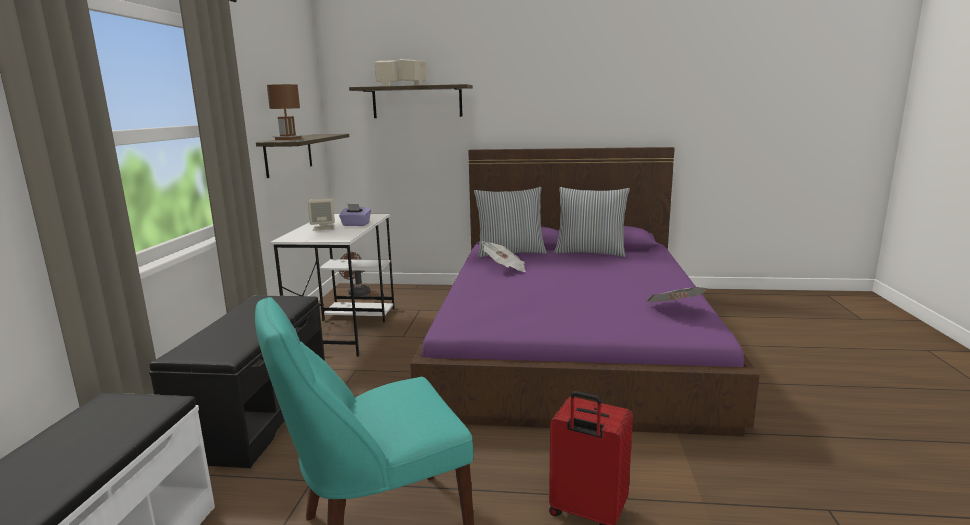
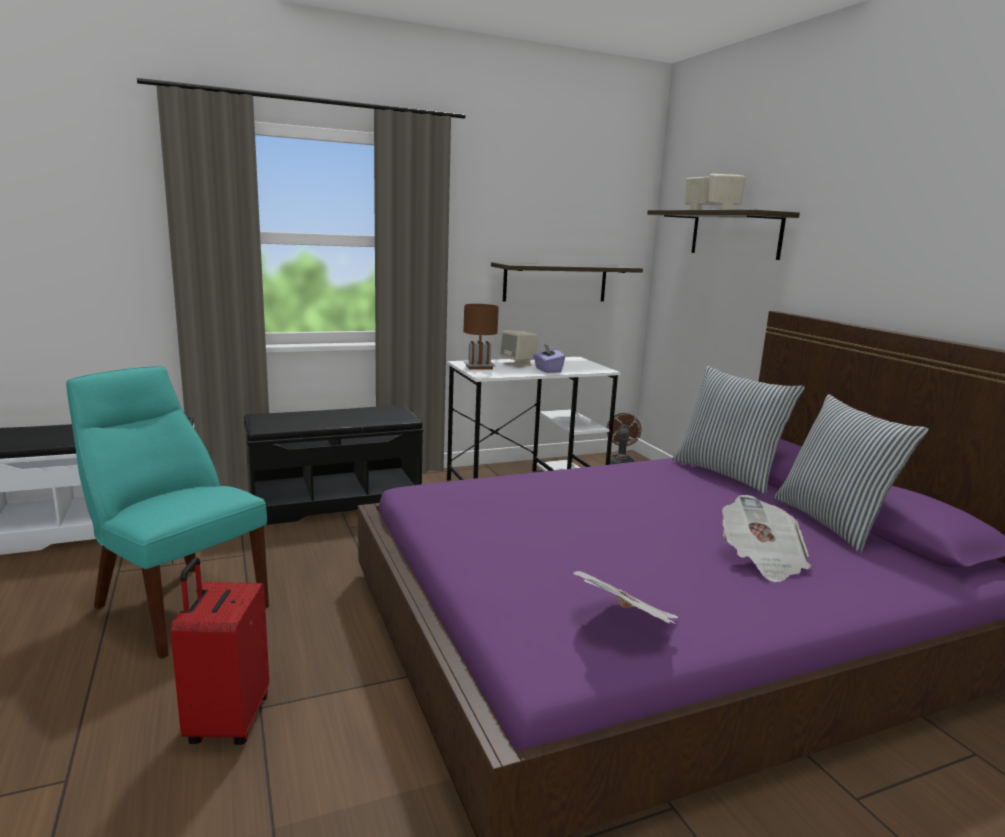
camera: 60 degrees right, 0 degrees up
brown table lamp [267,84,303,140] -> brown table lamp moved to [464,304,499,370]
newspaper [481,241,526,272] -> newspaper moved to [722,495,811,582]

